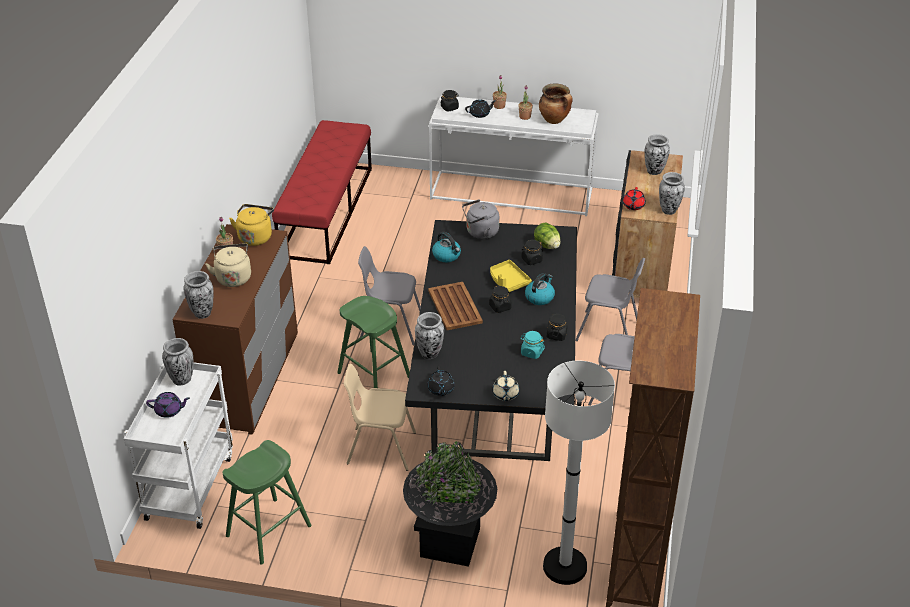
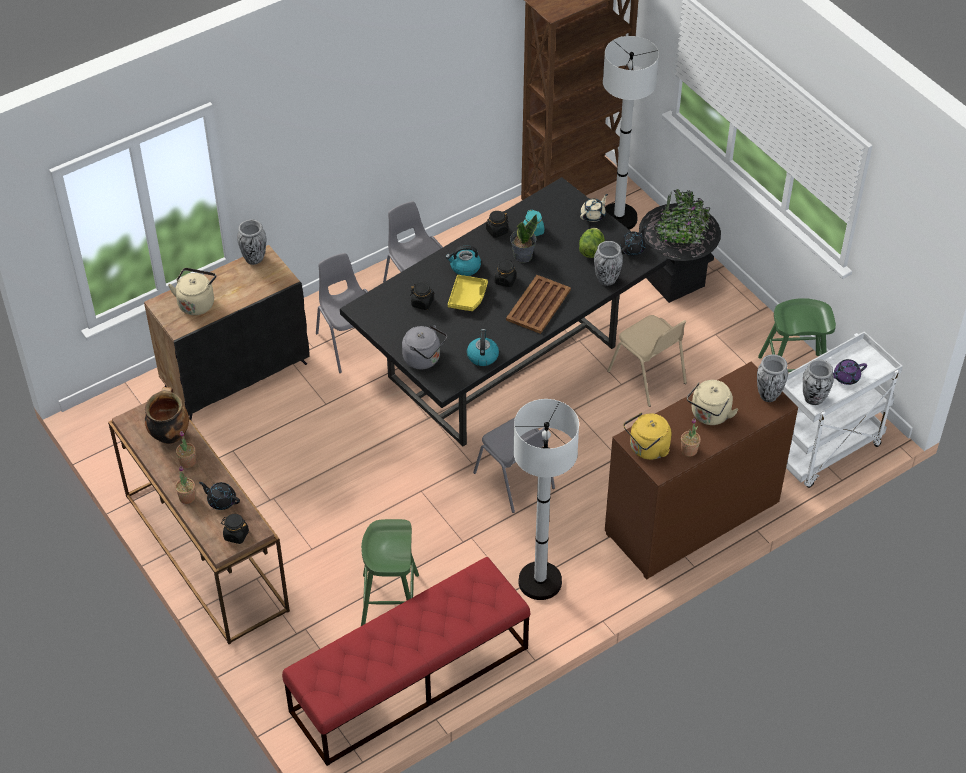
camera: 135 degrees left, 10 degrees up
purple teapot [146,392,190,418] -> purple teapot turned 60 degrees counterclockwise [833,359,867,385]
green stool [337,296,410,388] -> green stool moved to [361,519,419,626]
white console table [429,95,599,216] -> brown console table [108,402,290,644]
lettuce [534,222,561,249] -> lettuce moved to [579,228,605,258]
red teapot [623,187,646,210] -> none
vase [645,134,670,175] -> beige kettle [168,268,216,315]
none -> potted plant [510,214,537,263]
none -> white floor lamp [513,399,579,600]

